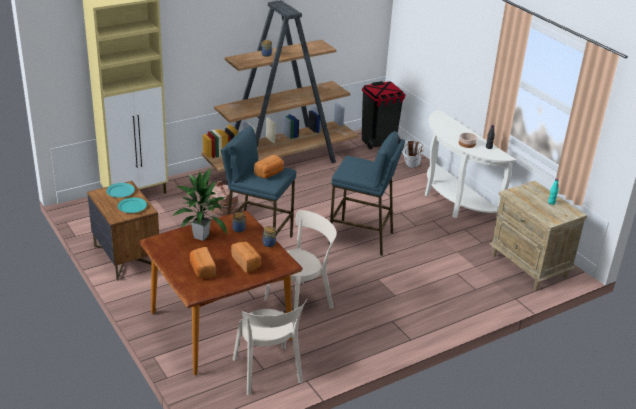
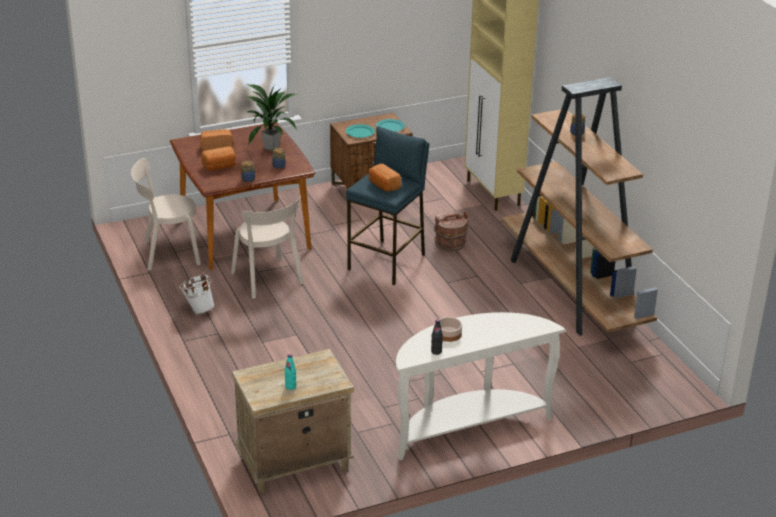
camera: 100 degrees right, 0 degrees up
blue stool [329,131,405,256] -> none
black trash can [362,81,406,149] -> none
white bucket [402,140,424,168] -> white bucket moved to [179,273,215,314]

